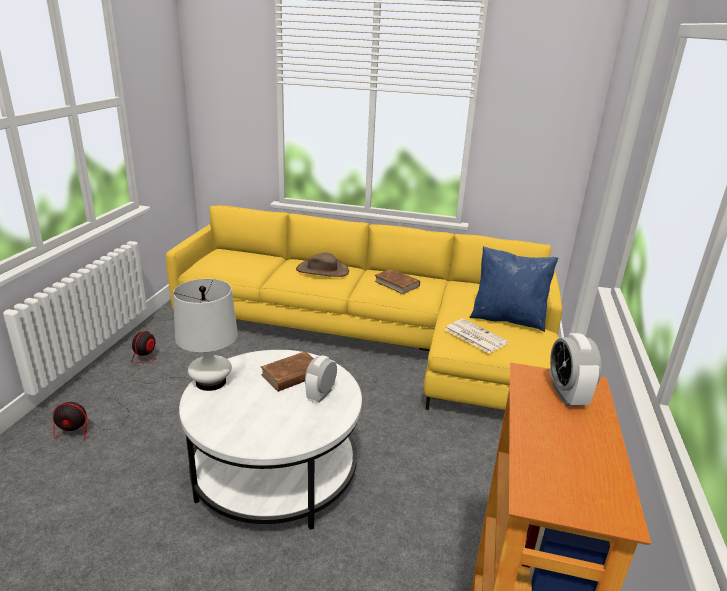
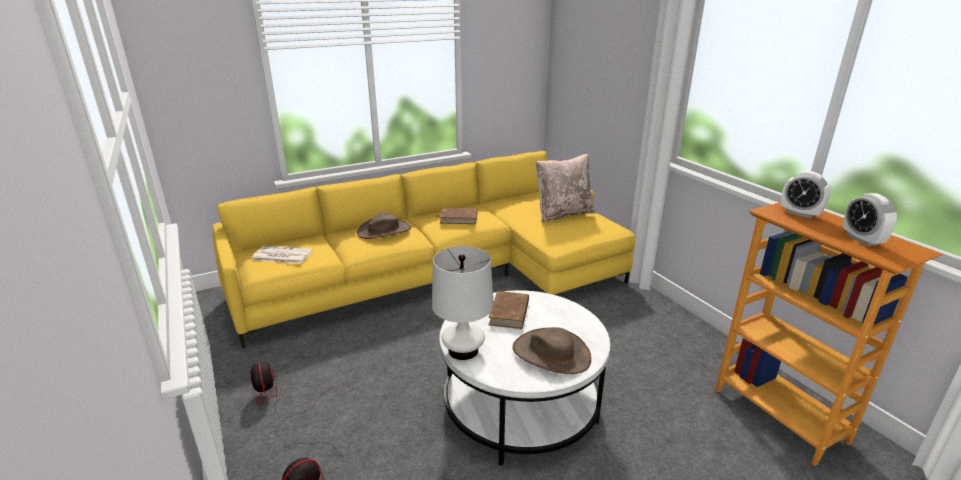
camera: 40 degrees left, 0 degrees up
alarm clock [305,355,337,402] -> alarm clock moved to [842,193,897,246]
newspaper [444,319,509,353] -> newspaper moved to [252,245,313,264]
blue pillow [469,246,558,332] -> beige pillow [536,154,595,223]
none -> brown hat [512,327,591,374]

